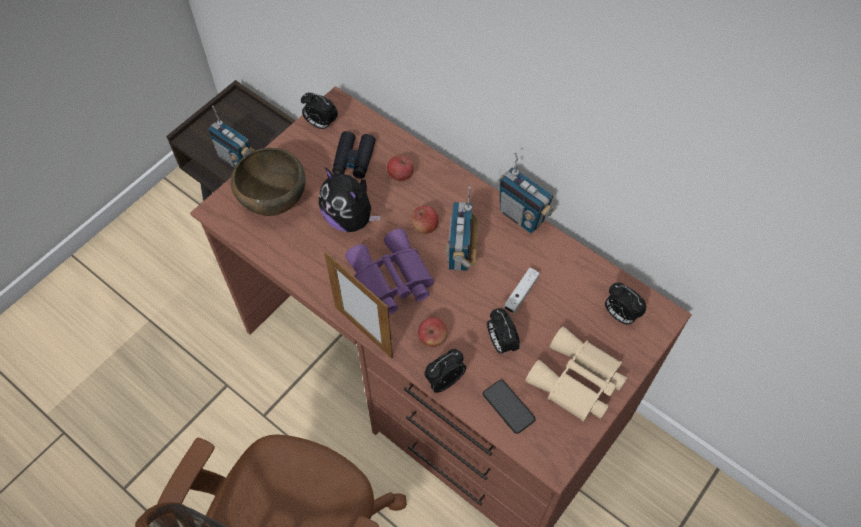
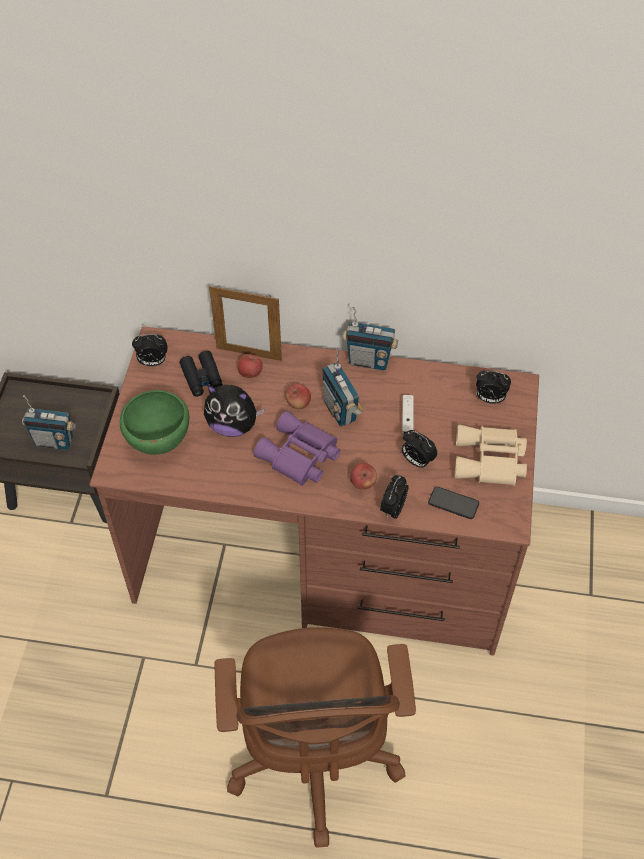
camera: 30 degrees left, 5 degrees down
brown bowl [231,148,306,216] -> green bowl [120,390,189,455]
picture frame [324,251,393,358] -> picture frame moved to [209,285,282,361]

